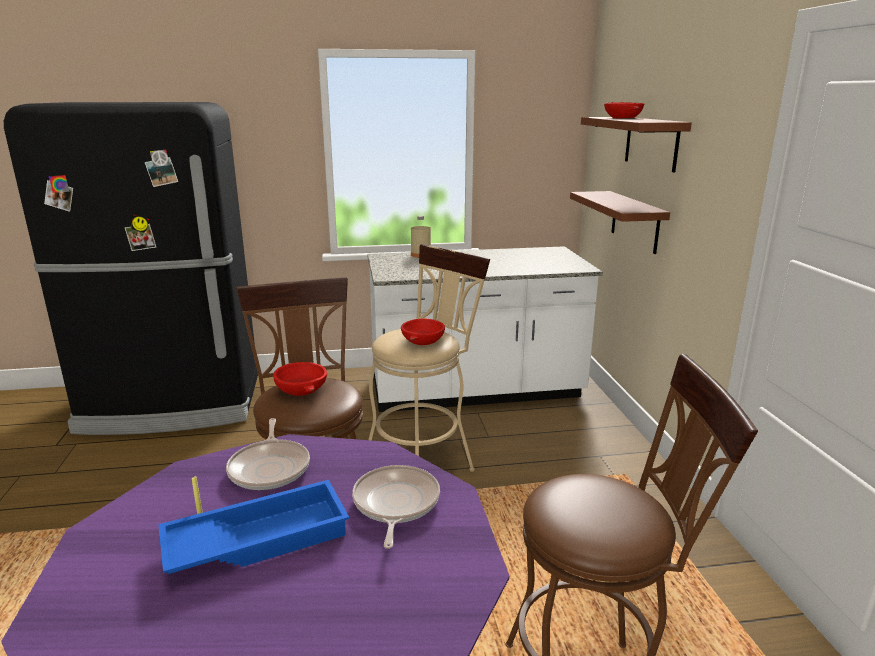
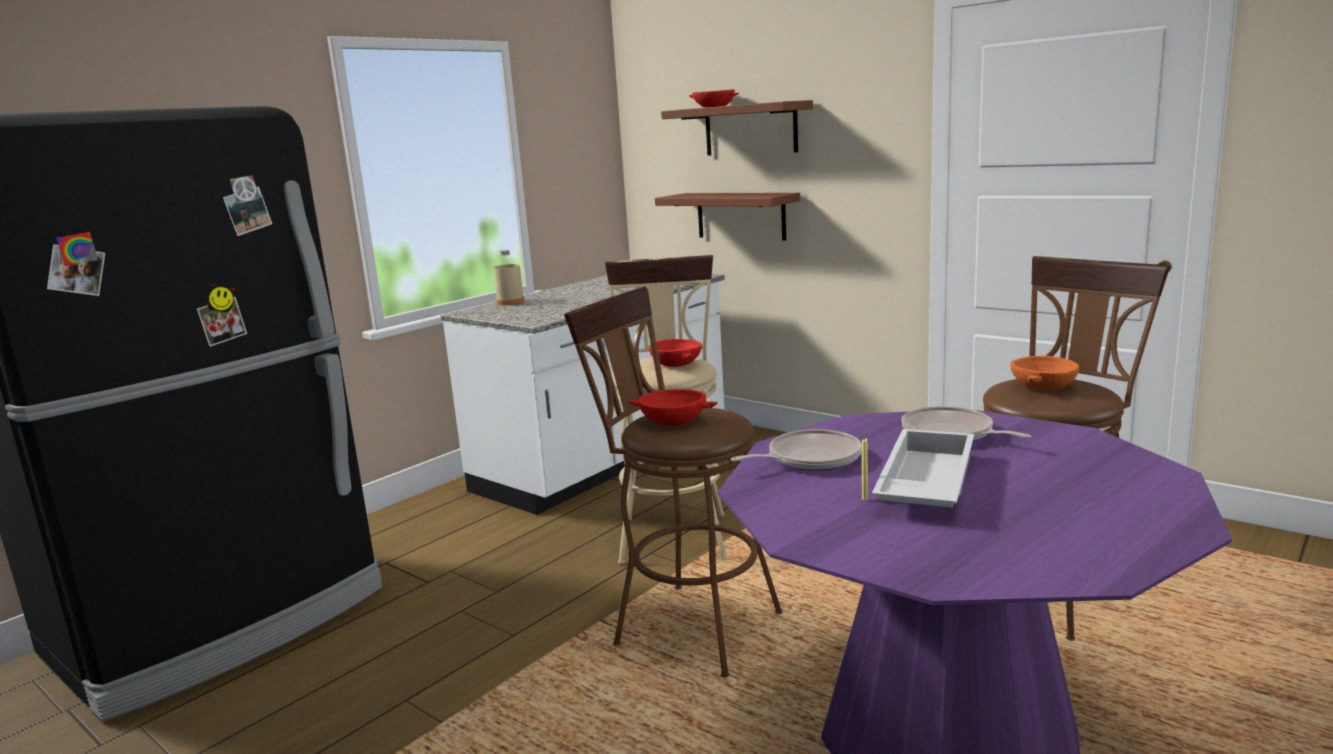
camera: 40 degrees left, 5 degrees down
blue tray [158,480,349,574] -> white tray [872,429,974,507]
frying pan [226,418,310,490] -> frying pan turned 60 degrees counterclockwise [731,429,862,471]
none -> orange bowl [1011,356,1080,391]

